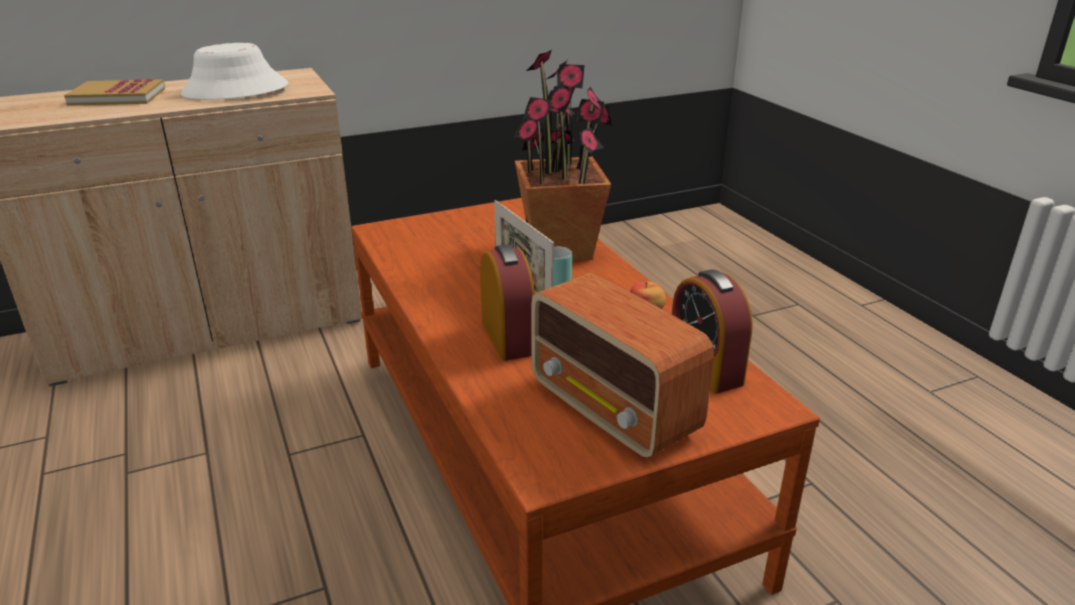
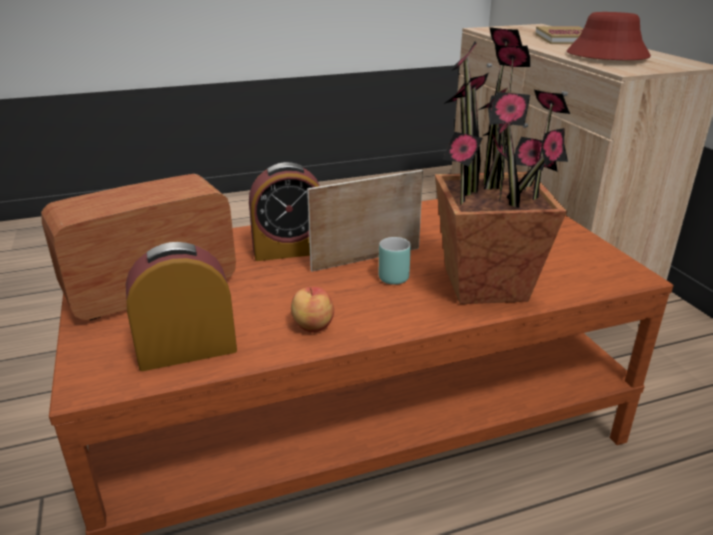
camera: 95 degrees right, 0 degrees up
white hat [181,43,288,100] -> red hat [567,12,651,60]

